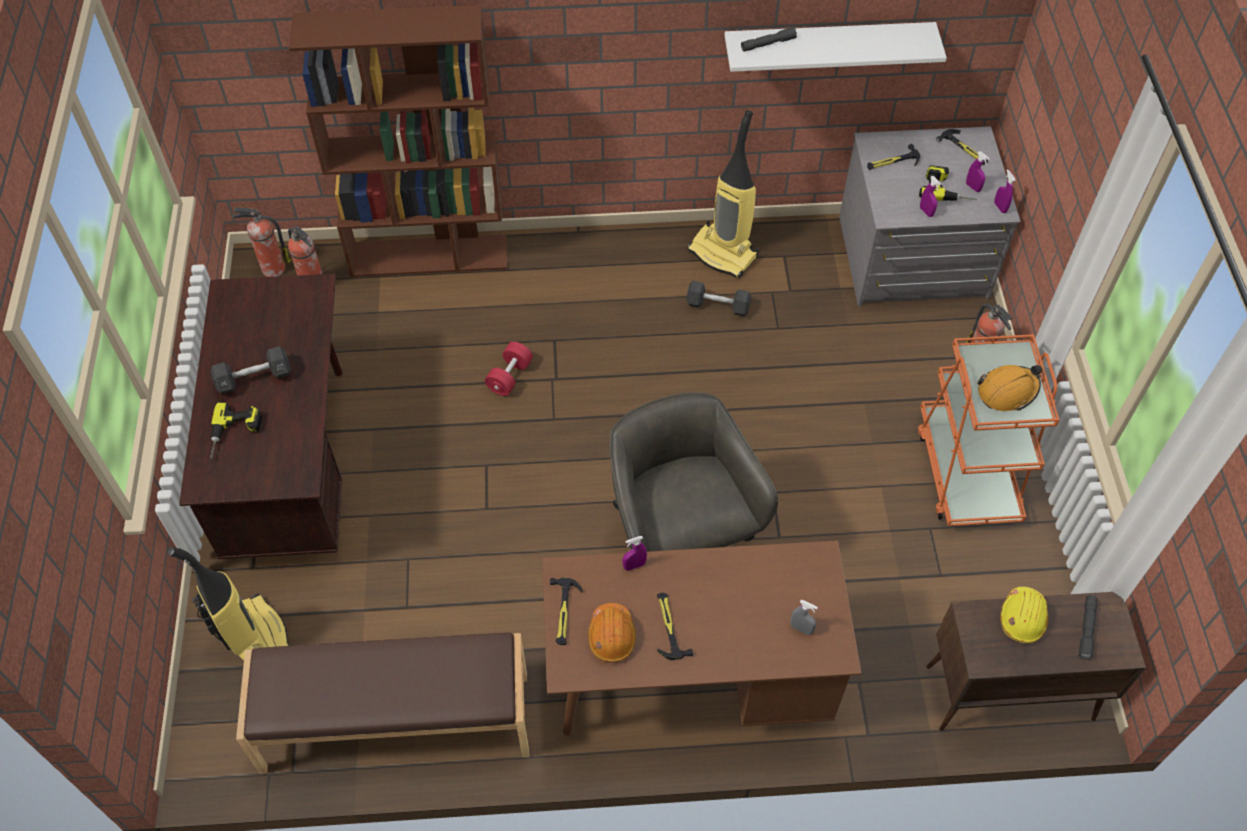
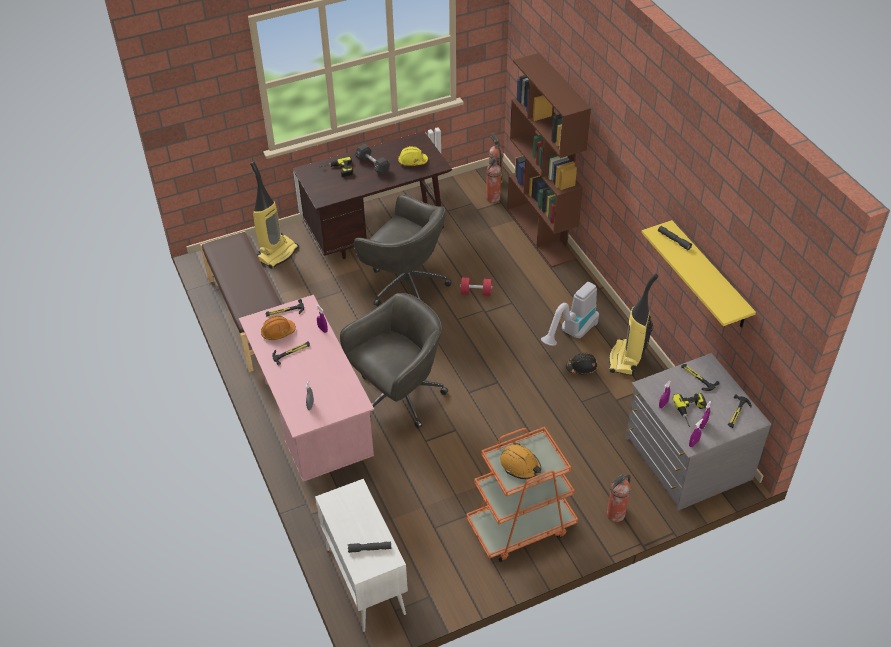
camera: 70 degrees right, 10 degrees down
brown desk [542,540,862,736] -> pink desk [239,295,374,482]
black dumbbell [686,281,751,316] -> black hard hat [566,353,598,374]
white shelf [724,22,947,72] -> yellow shelf [642,220,756,328]
brown cabinet [926,592,1146,731] -> white cabinet [315,479,408,632]
yellow hard hat [1000,587,1049,643] -> yellow hard hat moved to [398,146,428,166]
none -> grey office chair [354,195,452,306]
none -> vacuum cleaner [541,282,599,346]

